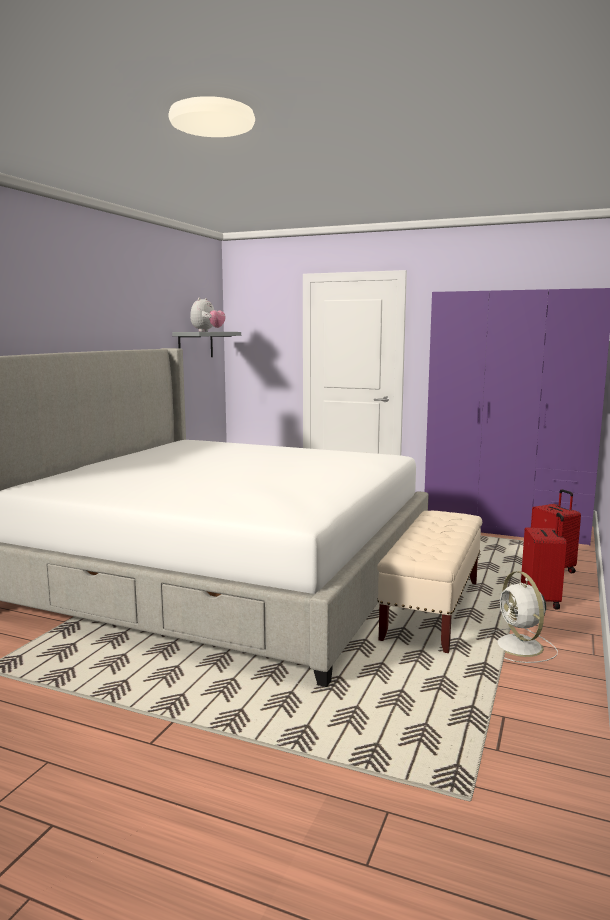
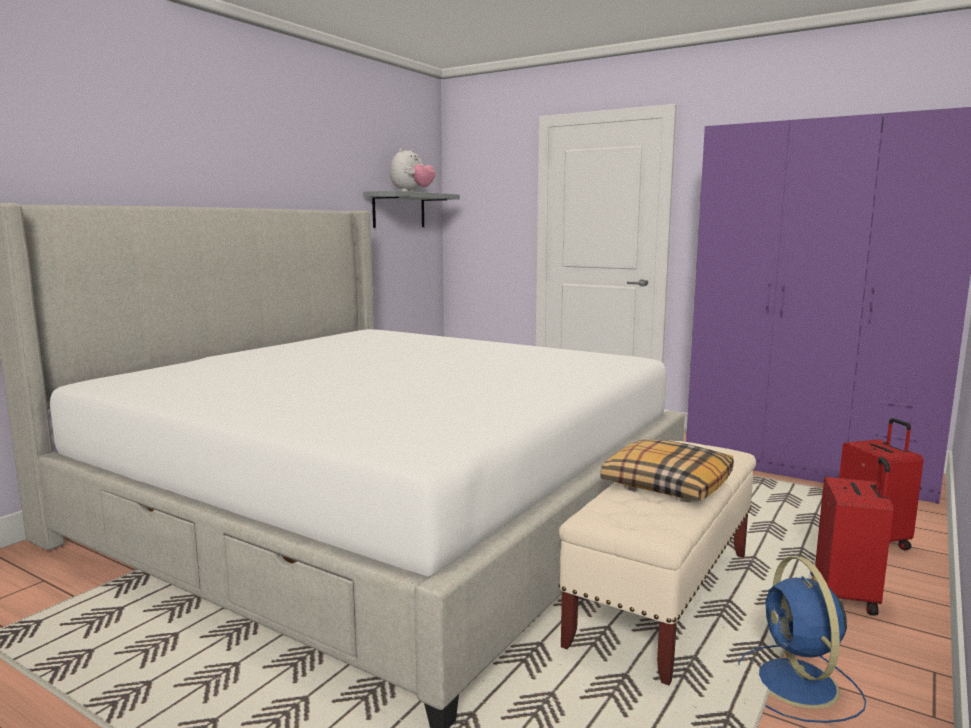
camera: 10 degrees right, 0 degrees up
white fan [485,571,558,663] -> blue fan [738,556,866,723]
none -> pillow [601,439,734,501]

